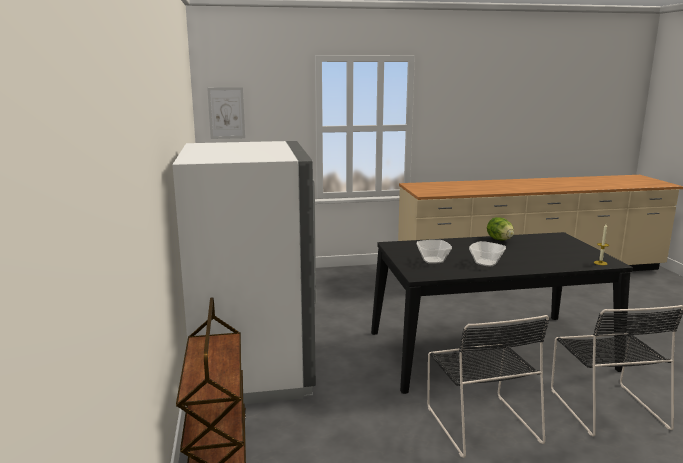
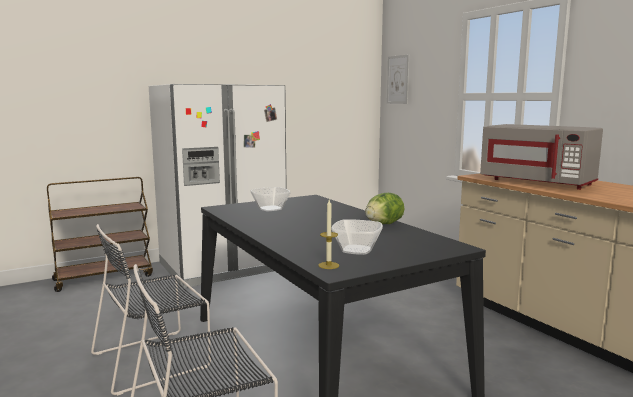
camera: 70 degrees right, 5 degrees down
bowl [469,241,506,267] -> bowl moved to [331,219,383,255]
none -> grey microwave [480,124,603,190]

